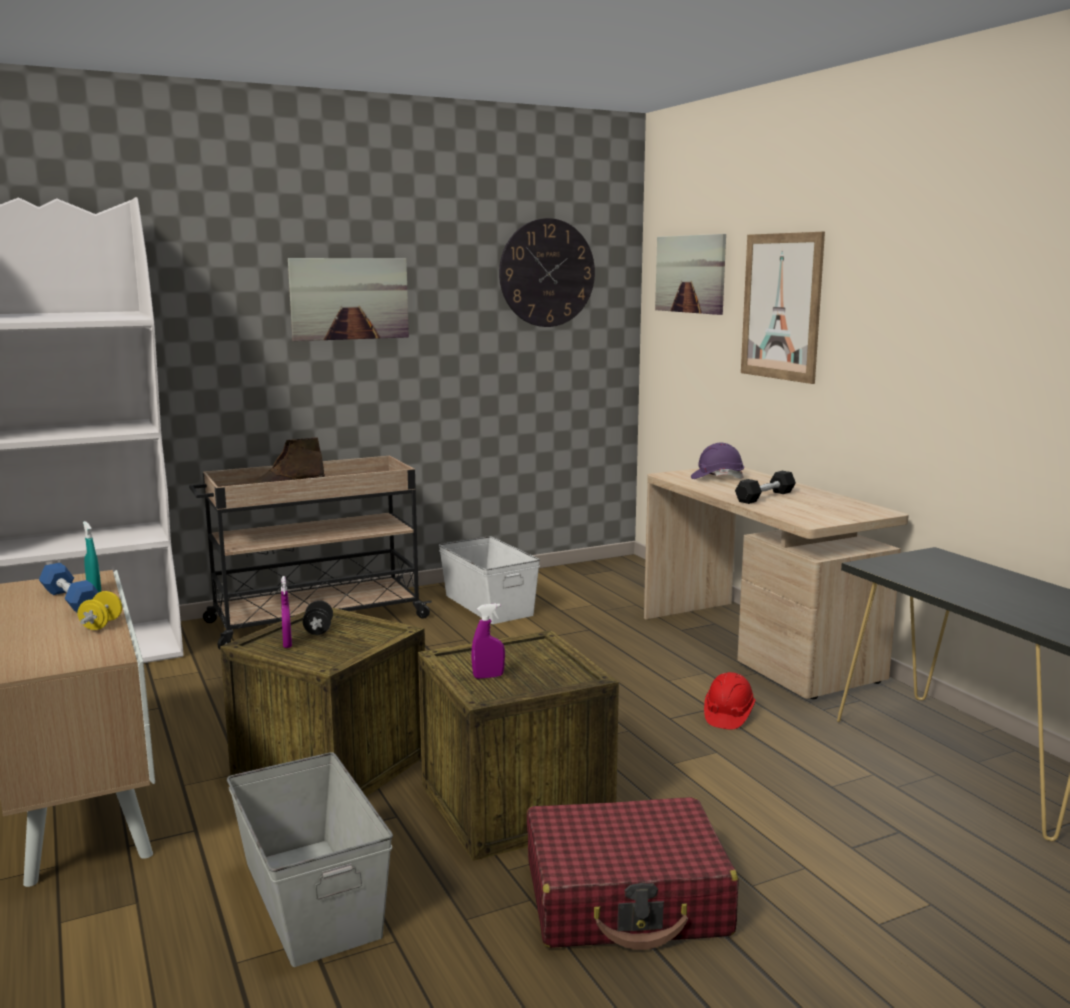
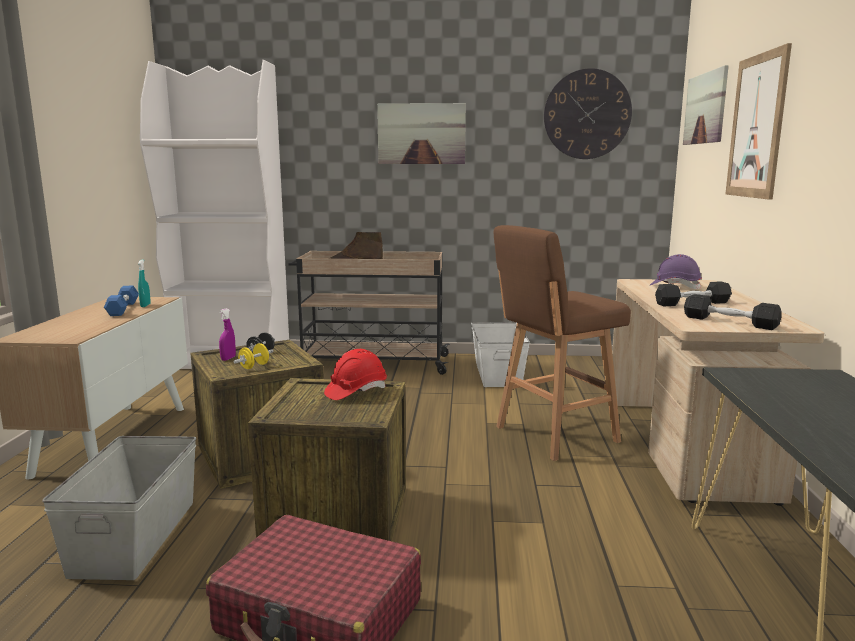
camera: 30 degrees right, 0 degrees up
yellow dumbbell [78,591,122,630] -> yellow dumbbell moved to [234,343,273,369]
purple spray bottle [471,603,505,679] -> none
red hard hat [704,672,756,730] -> red hard hat moved to [324,349,387,400]
none -> brown stool [494,225,631,461]
none -> black dumbbell [684,294,782,330]

